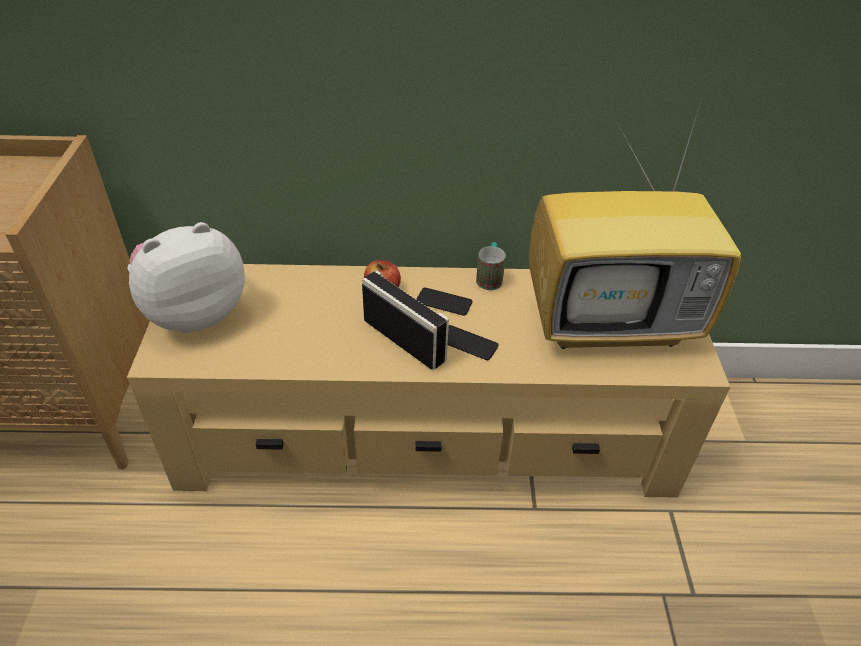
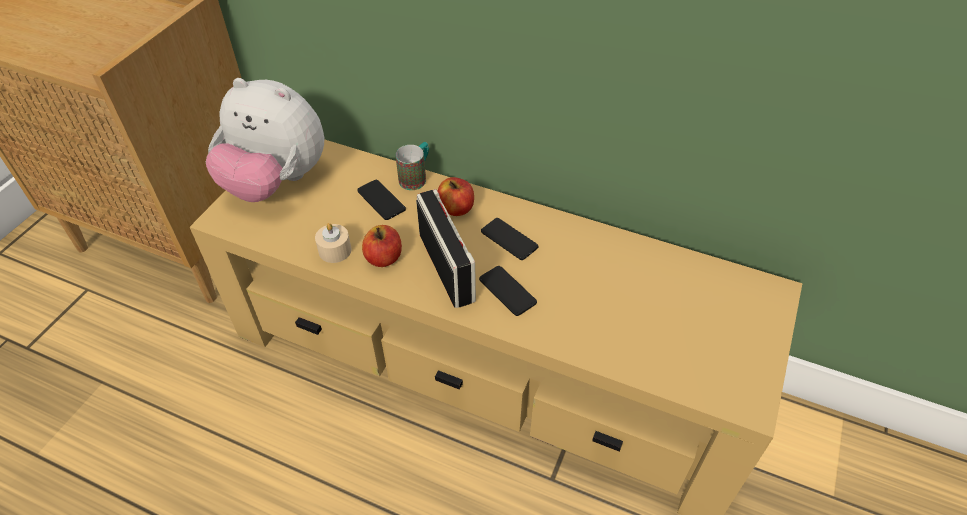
camera: 25 degrees right, 5 degrees up
plush toy [127,222,245,333] -> plush toy turned 150 degrees counterclockwise [206,78,324,202]
mug [476,242,506,290] -> mug moved to [396,142,429,190]
television [529,92,741,349] -> none
none -> beige candle [315,223,351,263]
none -> phone [357,180,406,220]
none -> apple [362,225,402,267]

